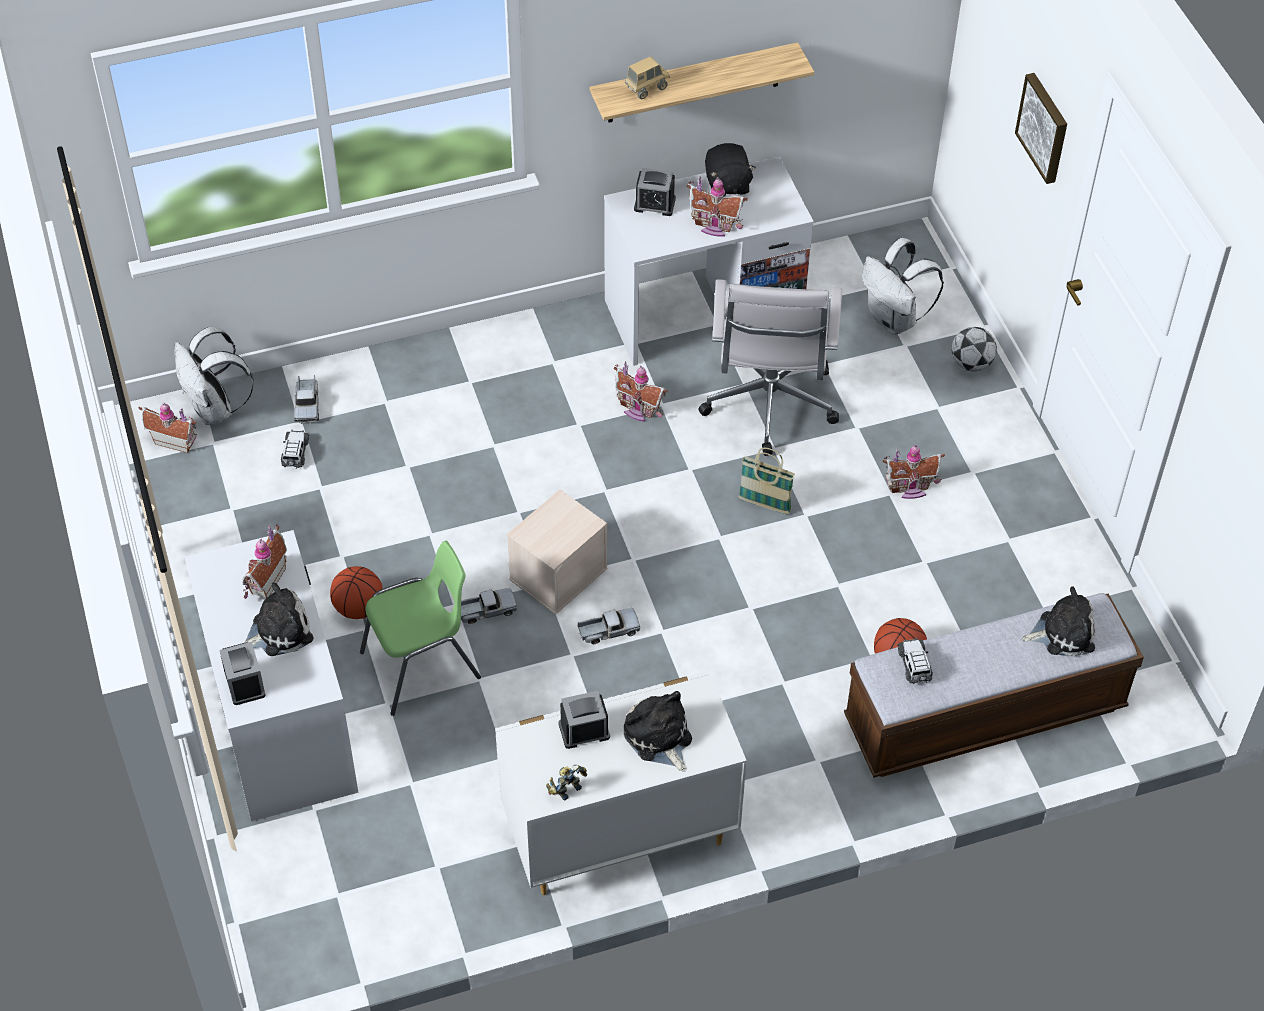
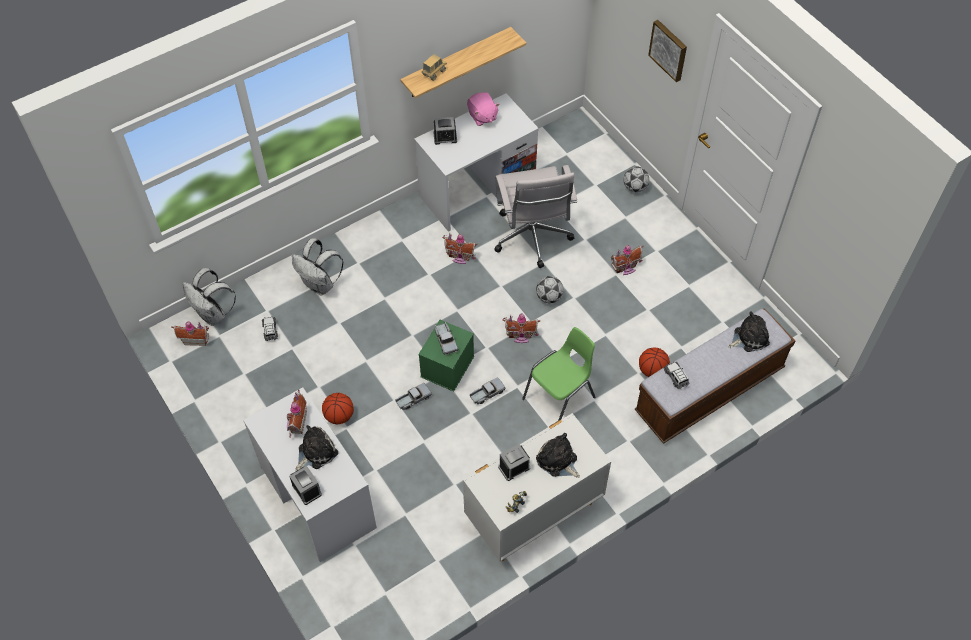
camera: 15 degrees left, 5 degrees up
toy truck [294,375,319,424] -> toy truck moved to [435,321,458,355]
green chair [360,541,481,716] -> green chair moved to [522,327,595,421]
beige storage box [507,489,607,615] -> green storage box [418,320,474,392]
toy house [687,177,748,237] -> toy house moved to [502,313,540,343]
black plush toy [705,143,756,197] -> pink plush toy [467,92,499,126]
basket [738,448,795,514] -> football [536,276,564,303]
white backpack [862,238,944,335] -> white backpack moved to [292,238,344,295]

